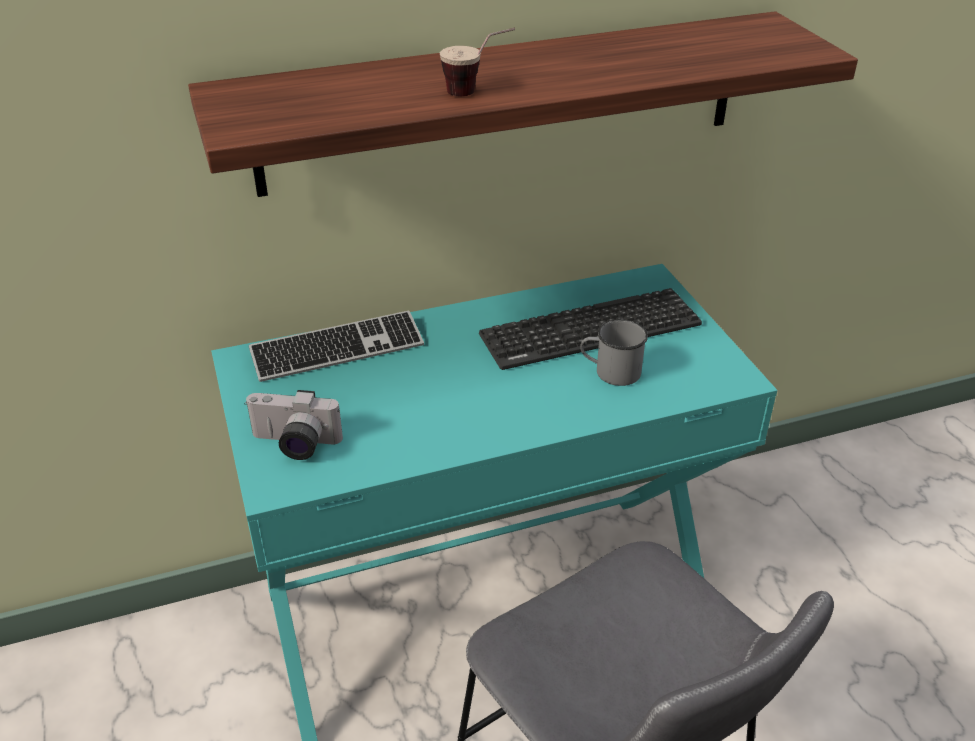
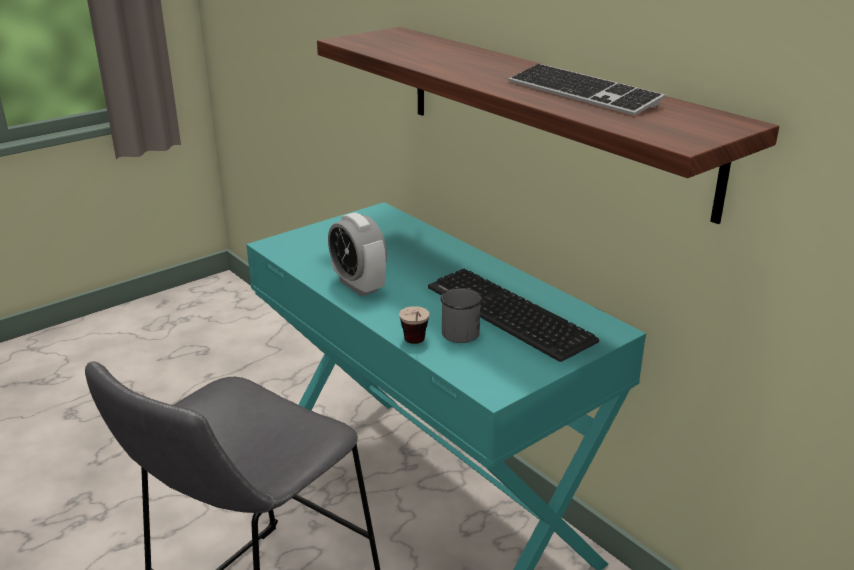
camera: 70 degrees right, 10 degrees down
camera [244,390,343,460] -> none
keyboard [249,311,424,382] -> keyboard moved to [509,64,665,115]
cup [440,28,515,96] -> cup moved to [399,306,429,344]
none -> alarm clock [328,213,387,296]

